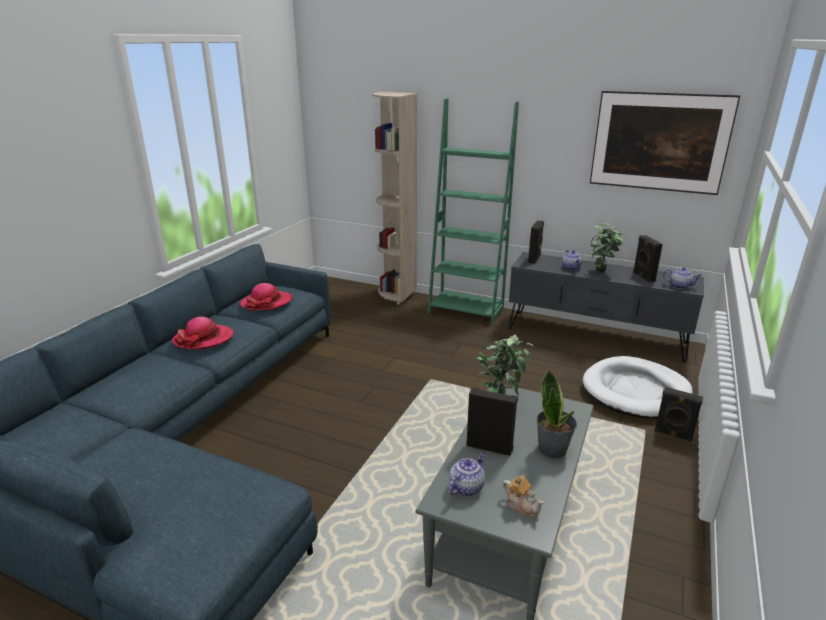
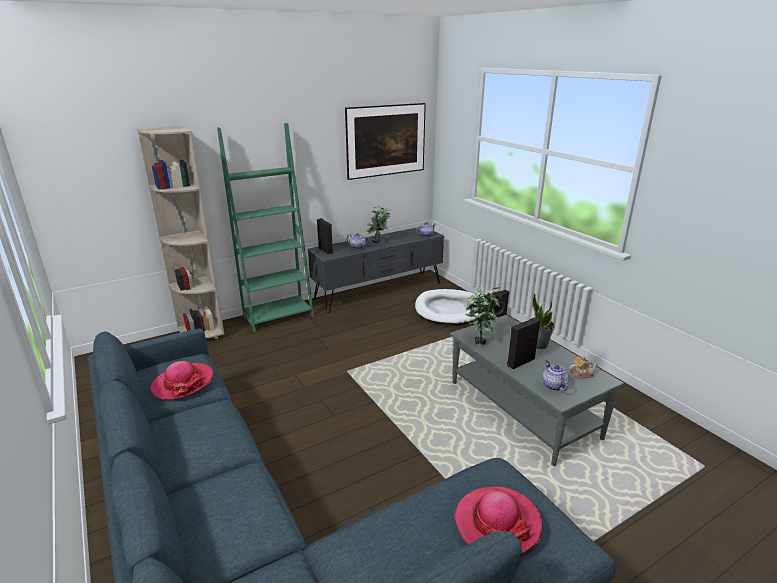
camera: 55 degrees left, 0 degrees up
hat [172,317,234,350] -> hat moved to [454,486,542,552]
black speaker [633,235,663,283] -> none

